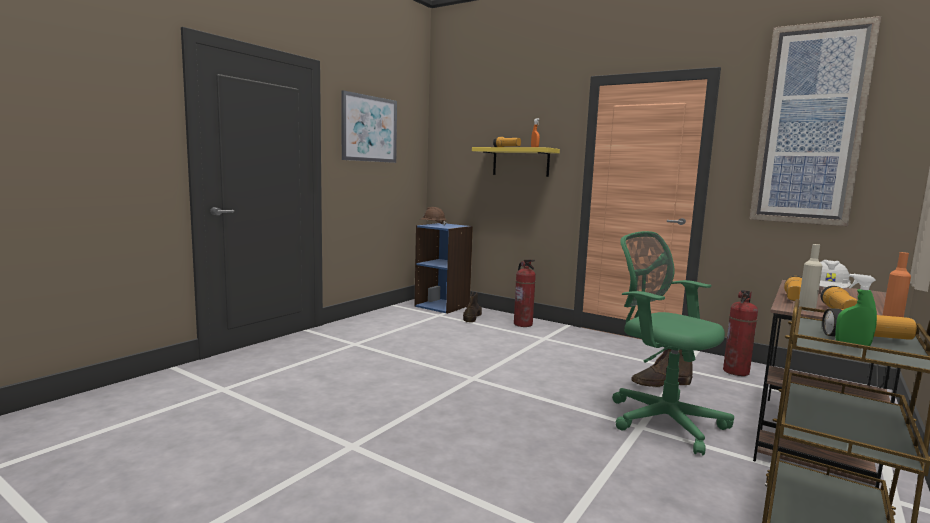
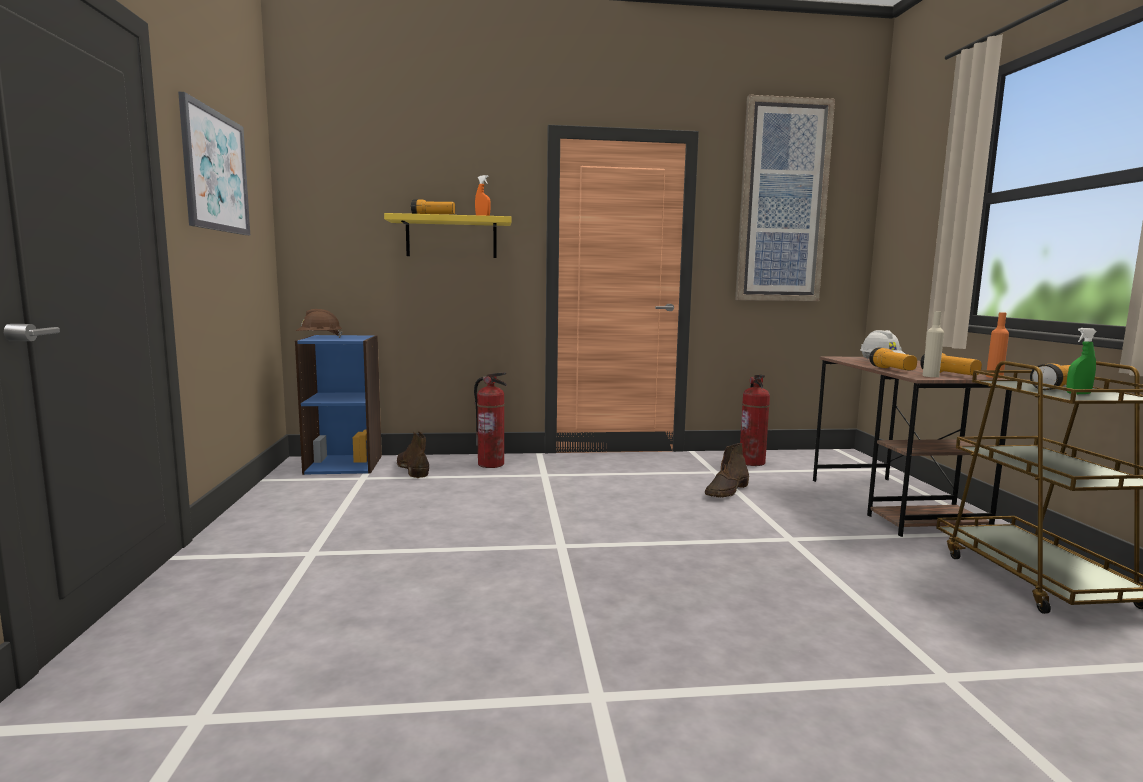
camera: 40 degrees left, 0 degrees up
green office chair [612,231,734,455] -> none

